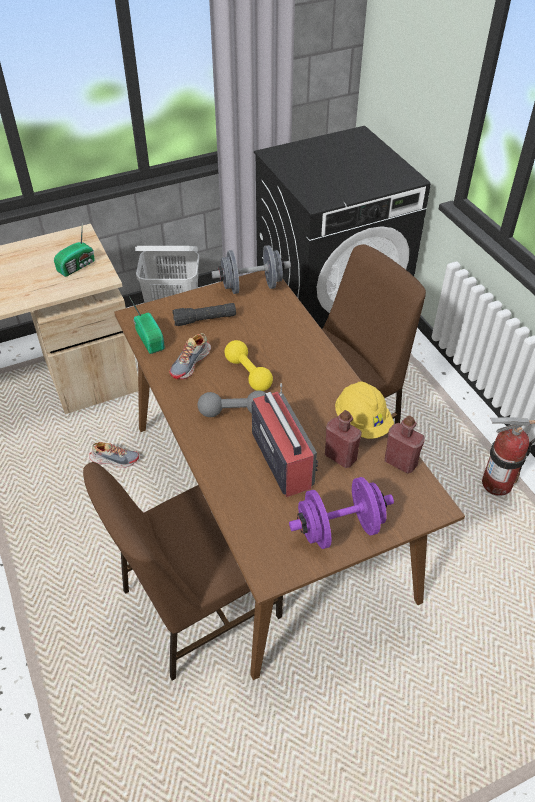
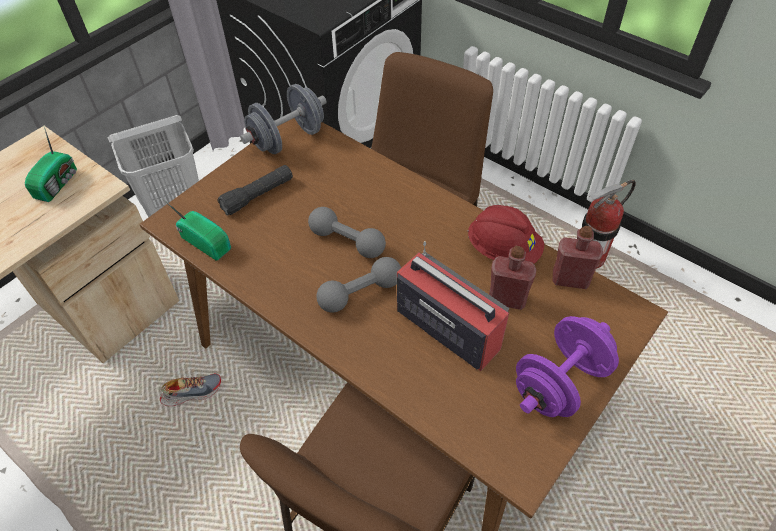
camera: 25 degrees left, 5 degrees up
shoe [169,333,211,380] -> none
yellow dumbbell [225,340,273,391] -> grey dumbbell [308,207,386,258]
yellow hard hat [335,382,394,439] -> red hard hat [468,205,544,264]

